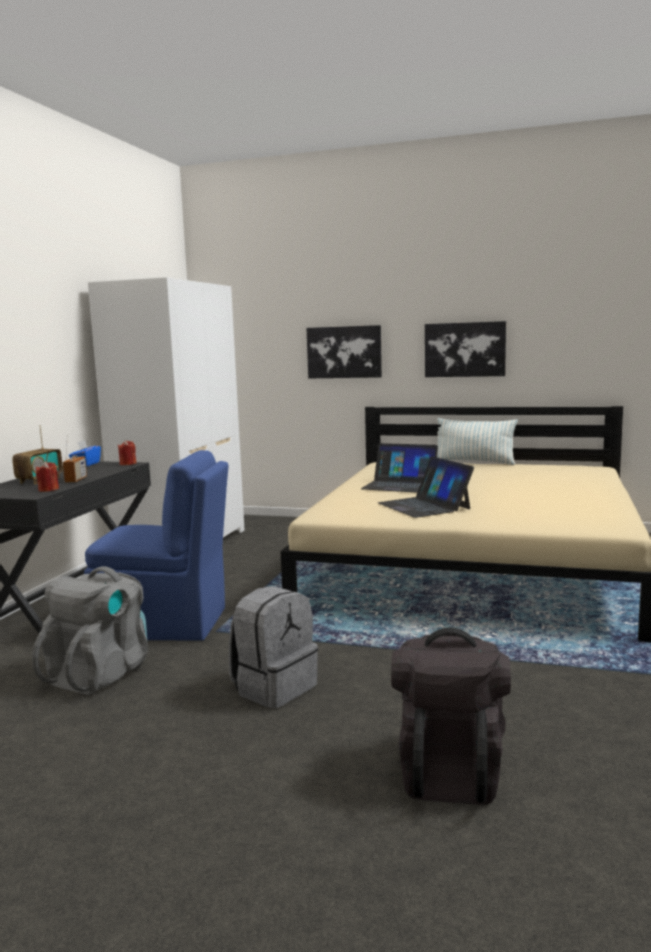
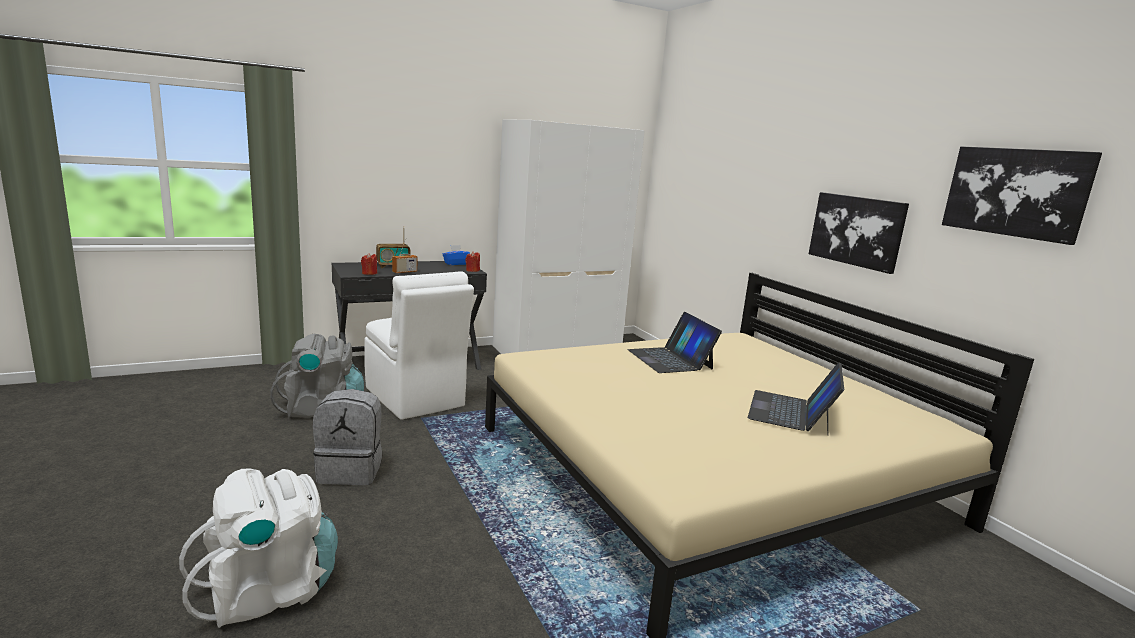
camera: 45 degrees right, 5 degrees up
blue chair [84,450,228,641] -> white chair [364,271,474,420]
picture [307,325,382,378] -> picture moved to [942,146,1102,245]
laptop [378,456,474,518] -> laptop moved to [748,362,844,434]
black backpack [391,628,511,805] -> white backpack [179,468,338,628]
pillow [437,418,518,465] -> none

